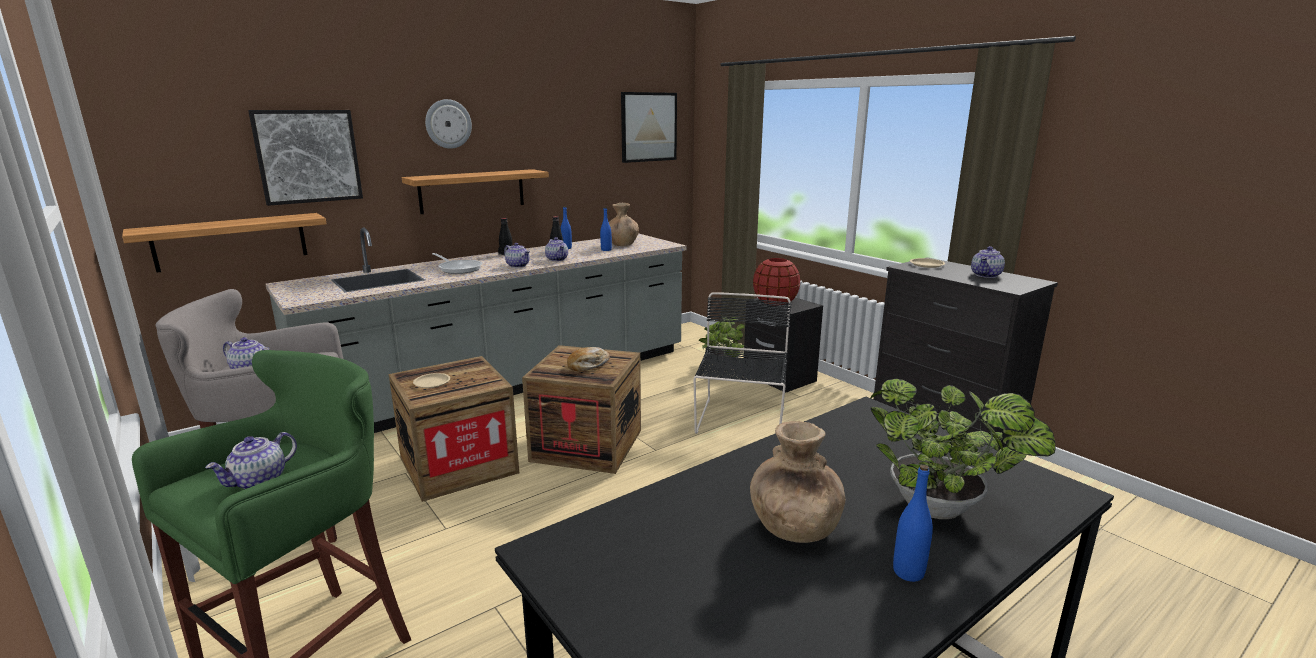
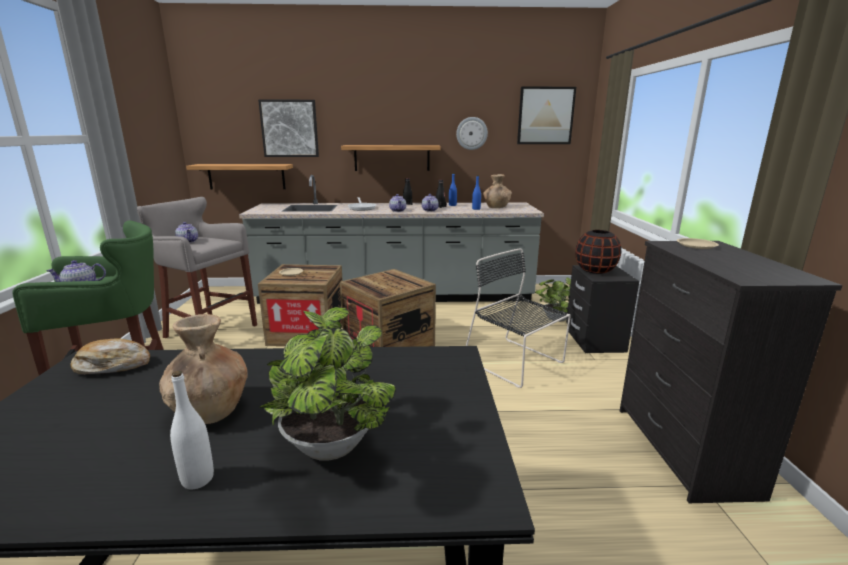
camera: 35 degrees right, 0 degrees up
wall clock [425,99,472,149] -> wall clock moved to [456,117,488,150]
bread [567,347,610,371] -> bread moved to [70,338,150,374]
black chair [694,292,791,434] -> black chair turned 90 degrees counterclockwise [466,248,571,388]
red vase [753,258,800,306] -> black vase [575,230,621,274]
blue bottle [893,465,933,582] -> white bottle [170,371,214,489]
teapot [971,246,1005,278] -> none

